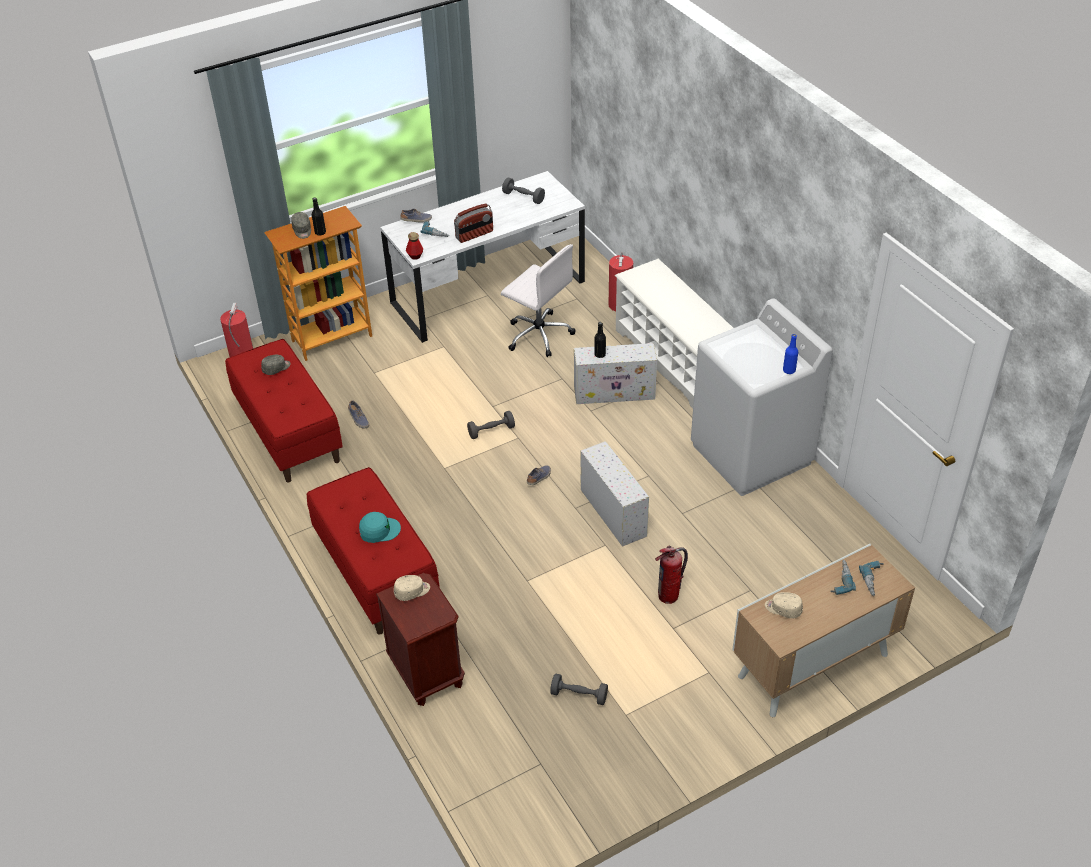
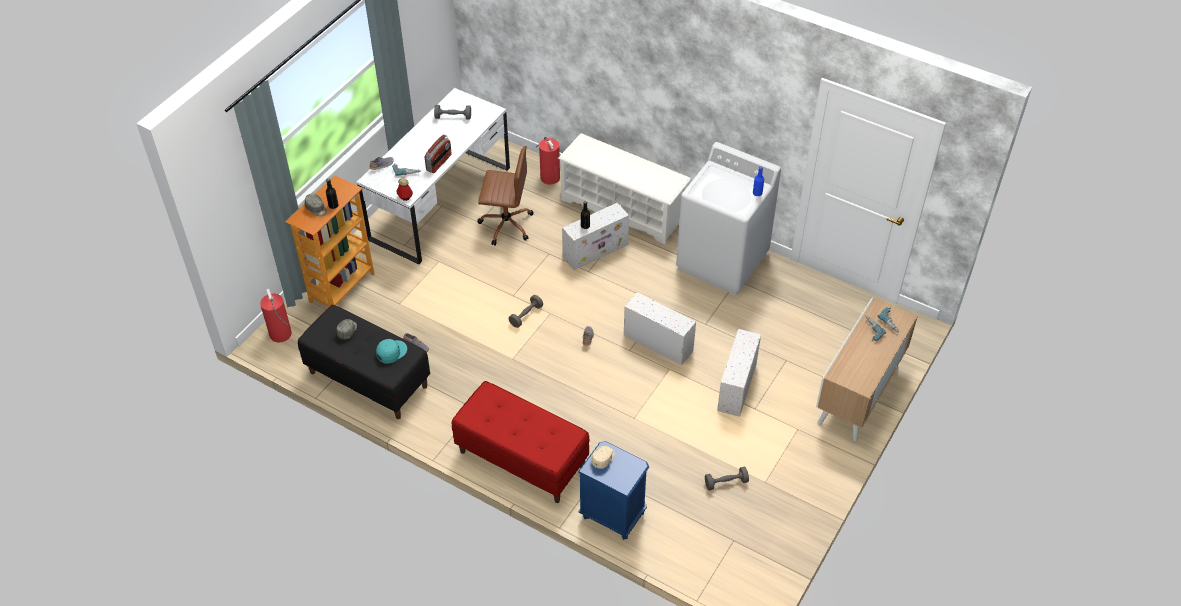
camera: 30 degrees left, 5 degrees up
red bench [225,339,343,483] -> black bench [298,305,430,419]
turquoise cap [359,512,401,543] -> turquoise cap moved to [376,339,407,364]
brown nightstand [376,573,465,706] -> blue nightstand [578,441,649,540]
white office chair [501,244,575,357] -> brown office chair [477,146,534,246]
fire extinguisher [655,546,688,604] -> white storage box [717,329,761,417]
beige cap [765,592,803,619] -> none

